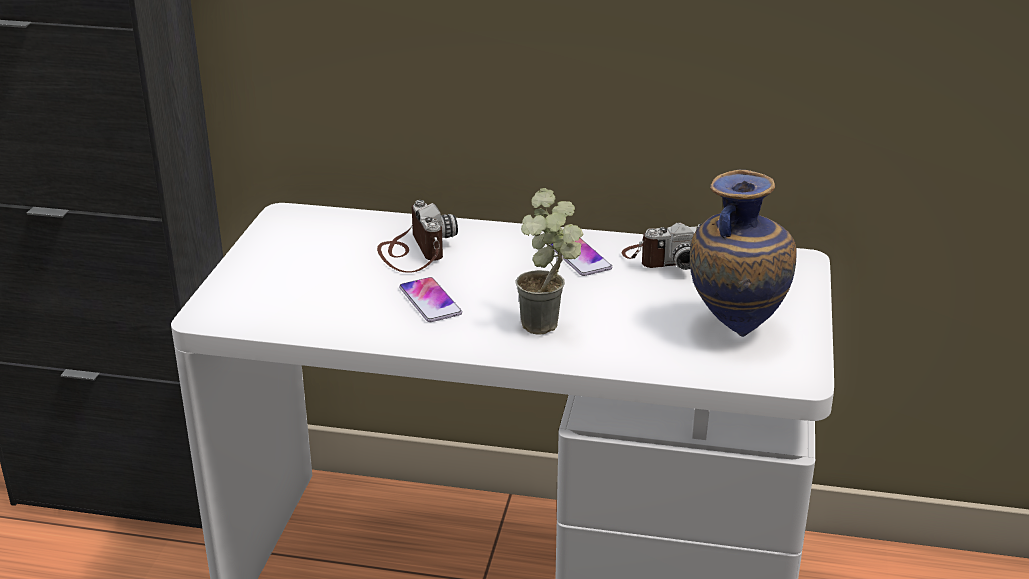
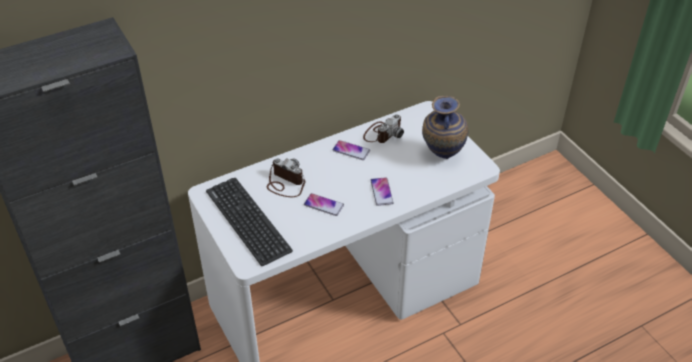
camera: 40 degrees left, 15 degrees up
potted plant [515,188,584,334] -> phone [370,177,393,206]
none -> keyboard [206,178,293,266]

